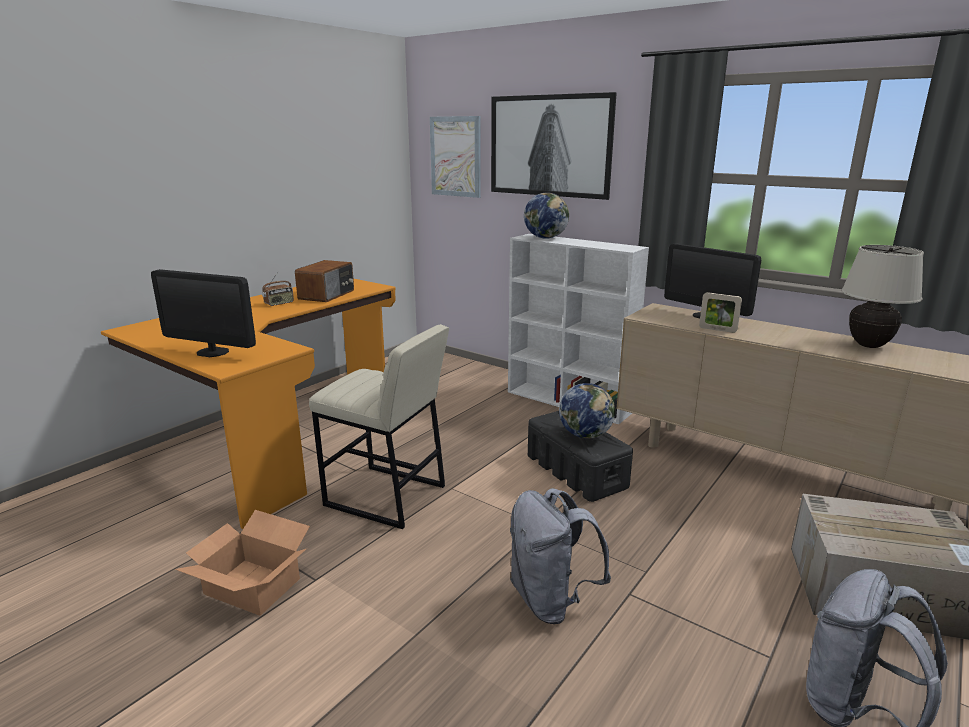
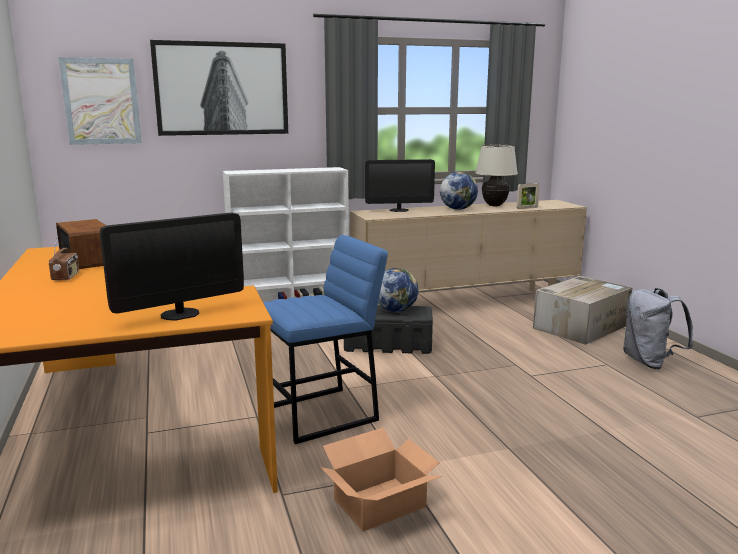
camera: 55 degrees left, 5 degrees down
beige chair [309,324,449,529] -> blue chair [263,235,388,444]
grey backpack [510,488,611,624] -> none
globe [524,192,569,238] -> globe moved to [440,172,478,210]
picture frame [699,292,742,333] -> picture frame moved to [517,183,540,209]

